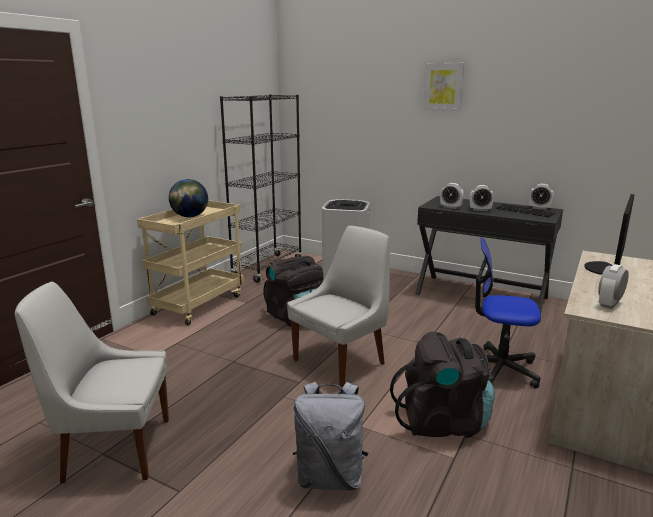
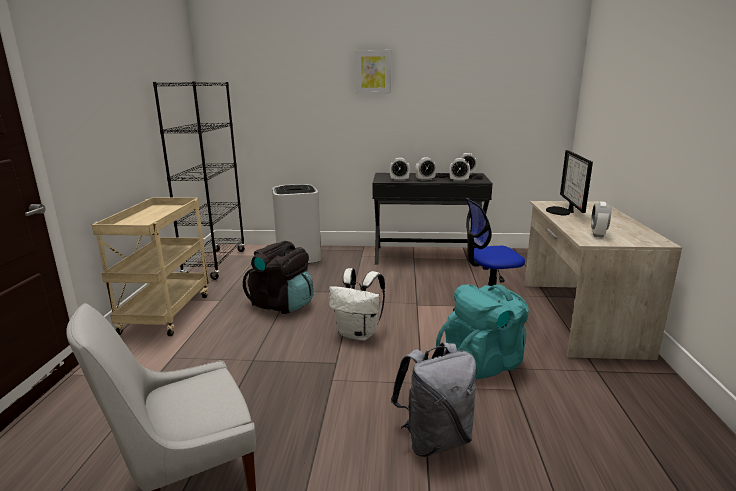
camera: 25 degrees left, 0 degrees up
globe [169,179,208,217] -> none
white chair [287,226,390,387] -> white backpack [329,268,385,341]
black backpack [390,332,495,438] -> turquoise backpack [436,284,529,380]
none -> alarm clock [449,158,470,182]

